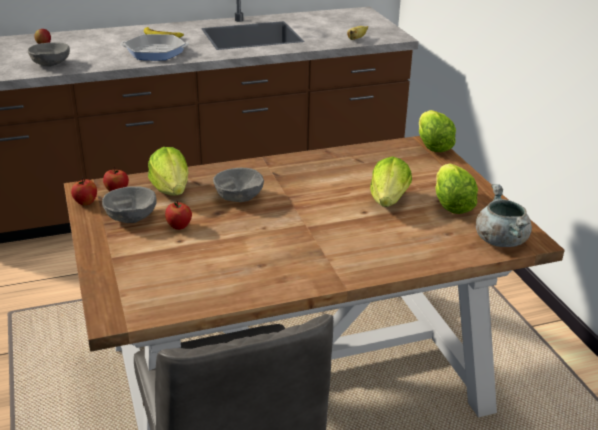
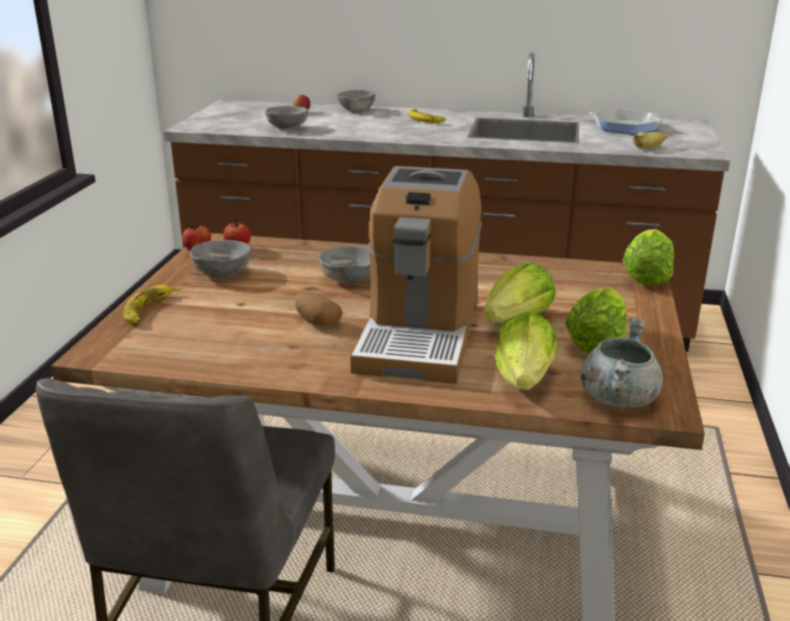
camera: 30 degrees right, 5 degrees down
frying pan [120,34,189,60] -> frying pan moved to [589,109,665,134]
lettuce [148,147,189,196] -> lettuce moved to [495,312,557,390]
apple [165,200,192,230] -> none
none -> banana [123,285,181,323]
none -> potato [295,292,342,326]
none -> grey bowl [336,90,375,111]
none -> coffee machine [350,166,482,384]

